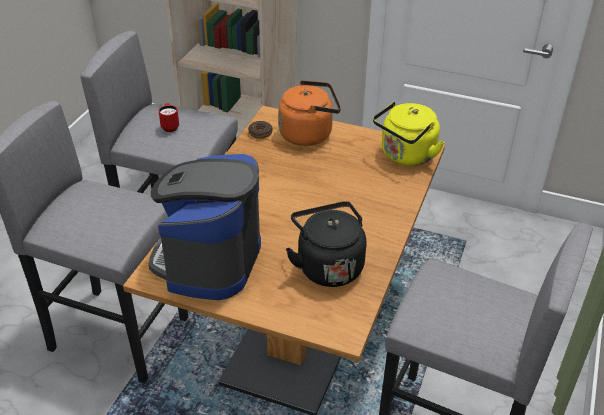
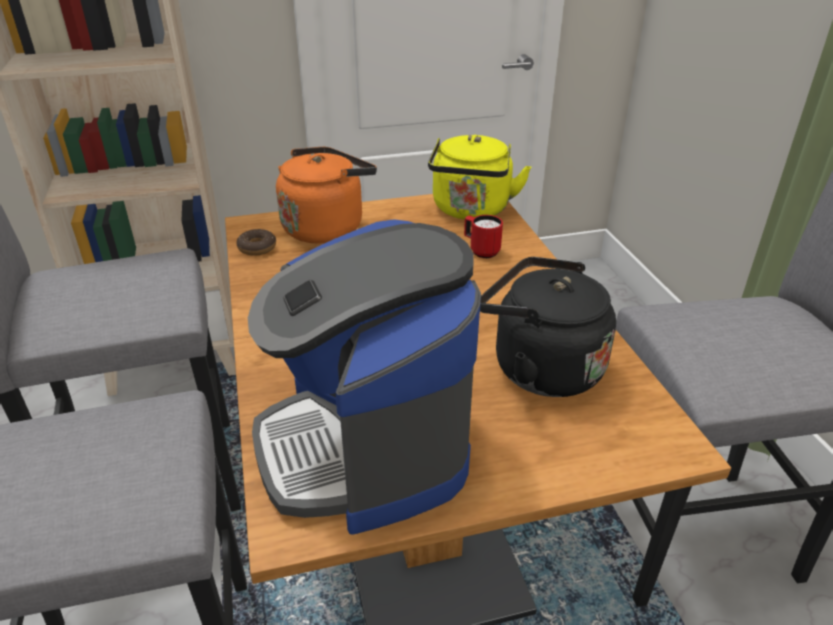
camera: 35 degrees left, 5 degrees down
red mug [159,103,179,132] -> red mug moved to [464,215,503,258]

